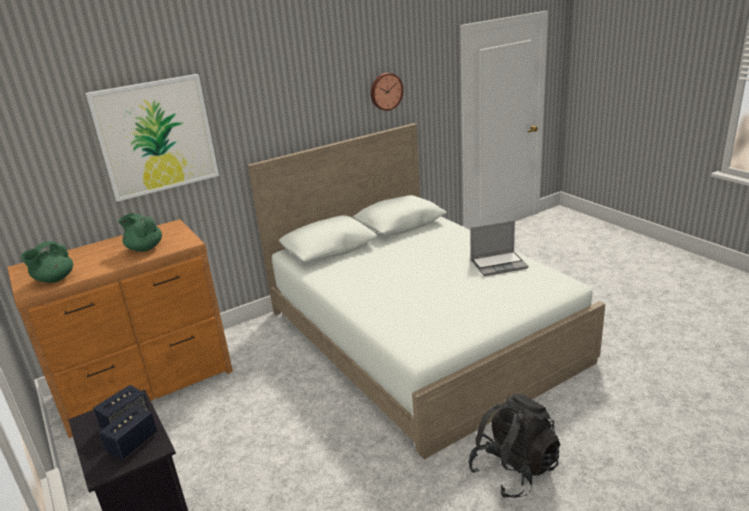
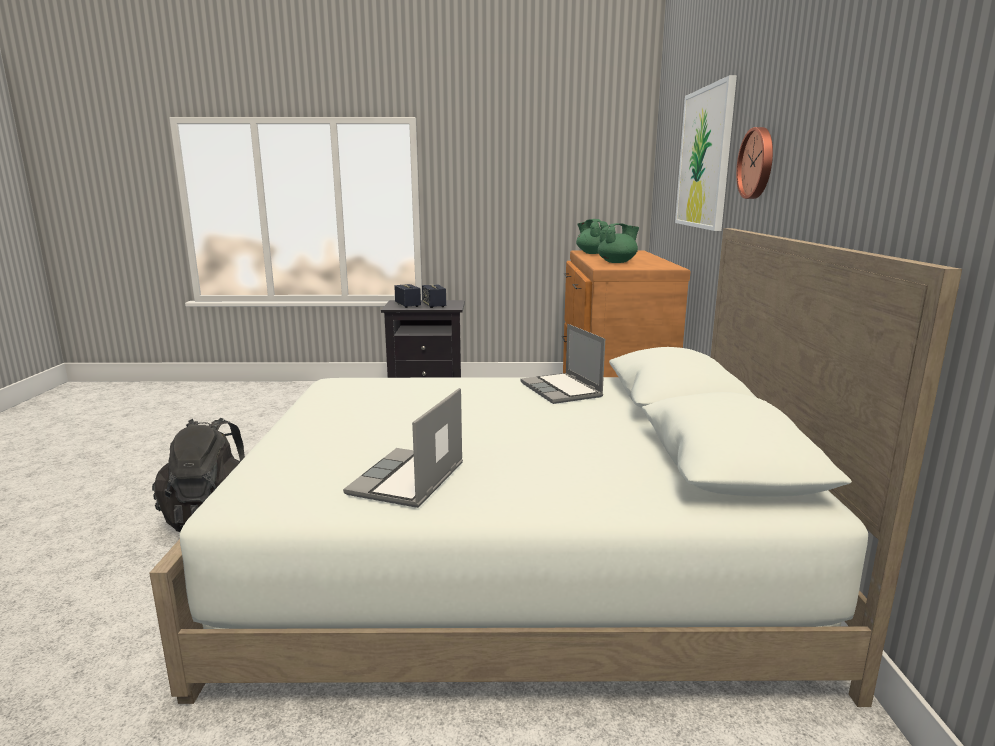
camera: 120 degrees right, 10 degrees down
wall clock [371,73,403,111] -> wall clock moved to [736,127,773,199]
none -> laptop [521,324,605,404]

